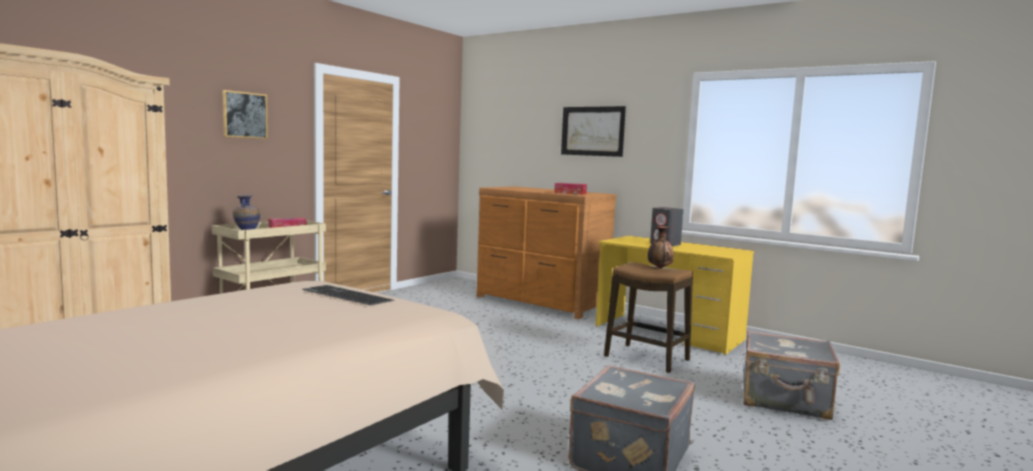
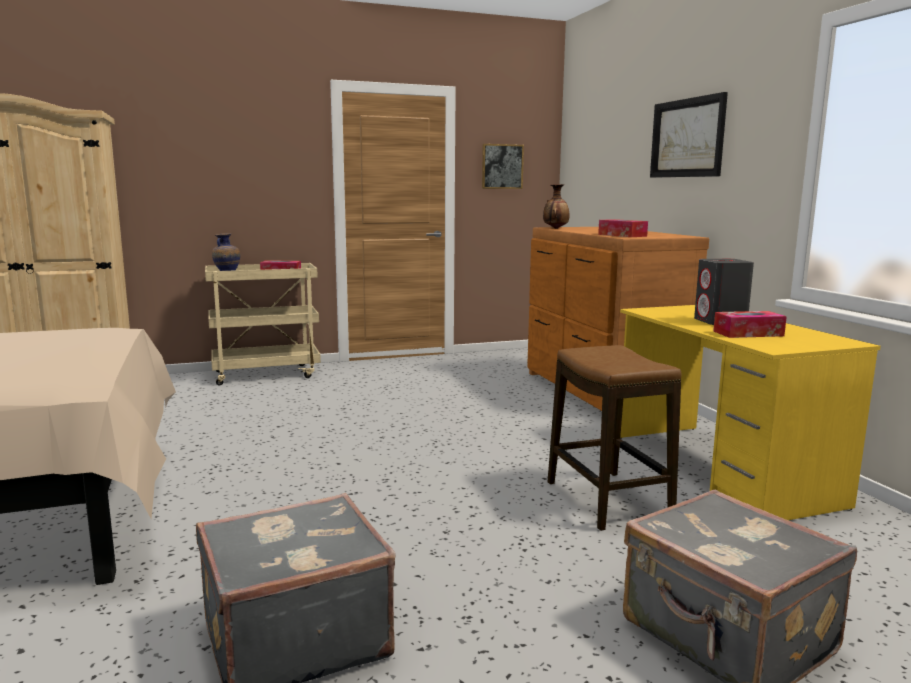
camera: 35 degrees right, 5 degrees up
picture [223,90,268,139] -> picture moved to [482,144,524,189]
keyboard [302,285,394,305] -> none
vase [648,226,674,268] -> vase moved to [543,184,570,229]
none -> tissue box [713,311,787,338]

